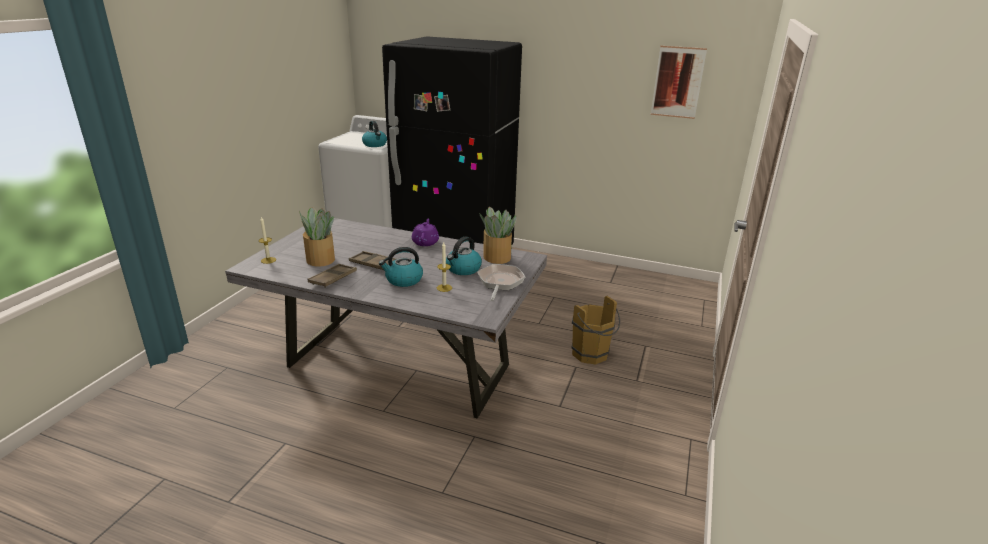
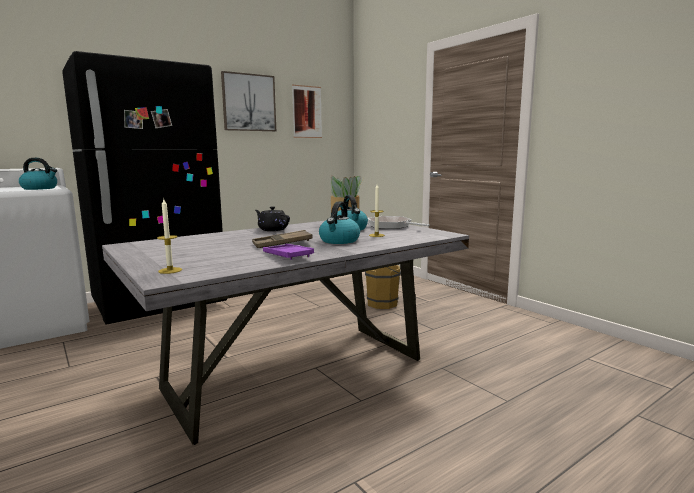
camera: 55 degrees left, 15 degrees down
potted plant [299,207,335,267] -> none
brown tray [308,264,357,288] -> purple tray [263,244,314,260]
purple teapot [412,218,439,246] -> black teapot [255,206,290,231]
none -> picture [221,71,276,131]

